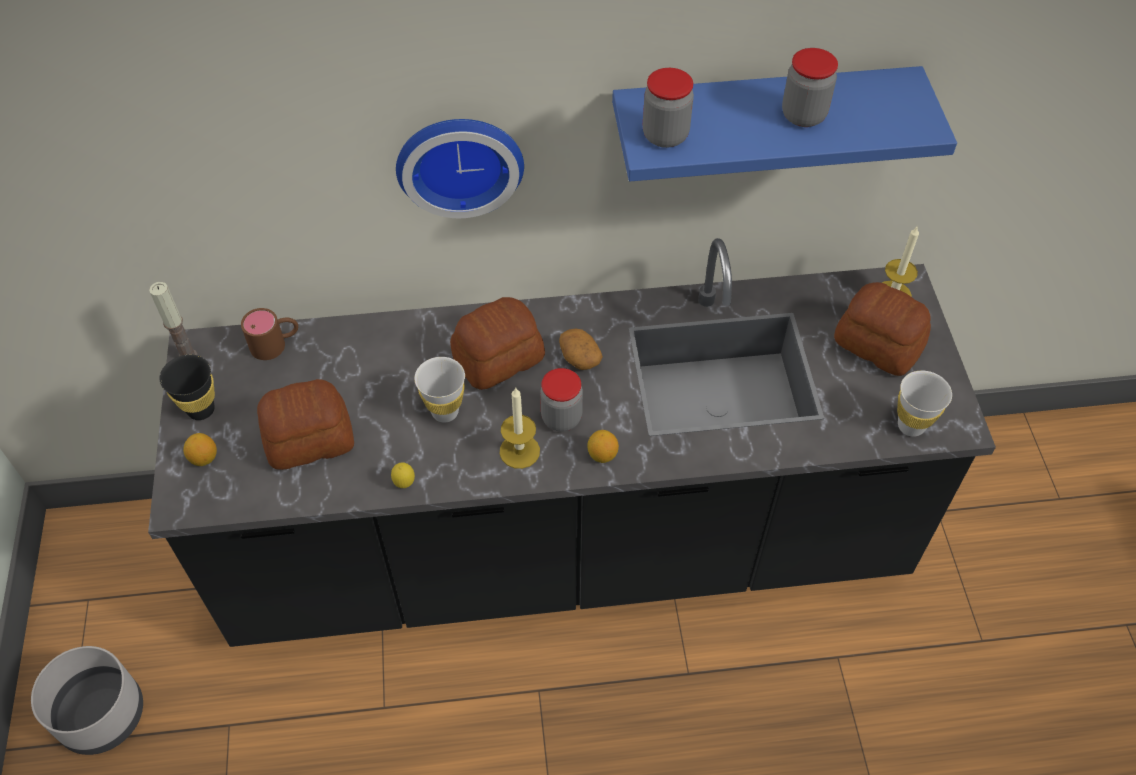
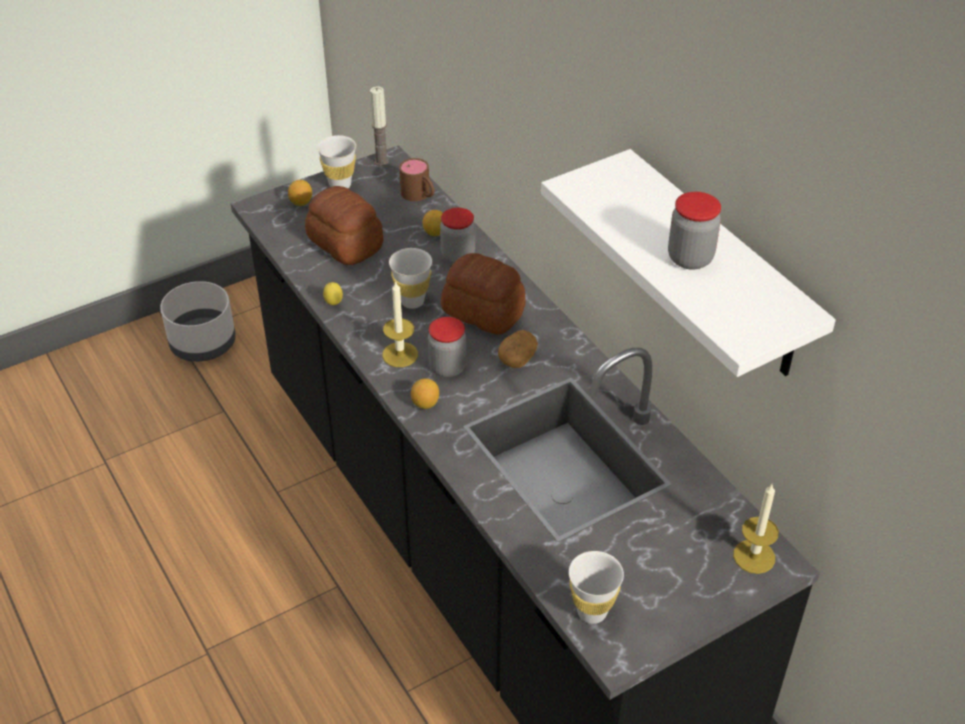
camera: 65 degrees right, 10 degrees down
black cup [160,355,215,420] -> white cup [317,135,356,188]
wall clock [396,119,524,218] -> none
blue shelf [612,66,957,181] -> white shelf [541,149,836,377]
jar [643,68,694,148] -> jar moved to [440,207,475,263]
bread [834,282,931,376] -> none
none -> lemon [423,210,443,236]

